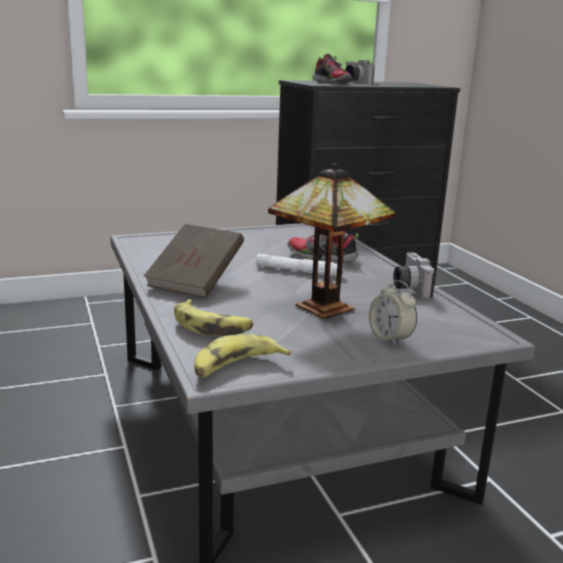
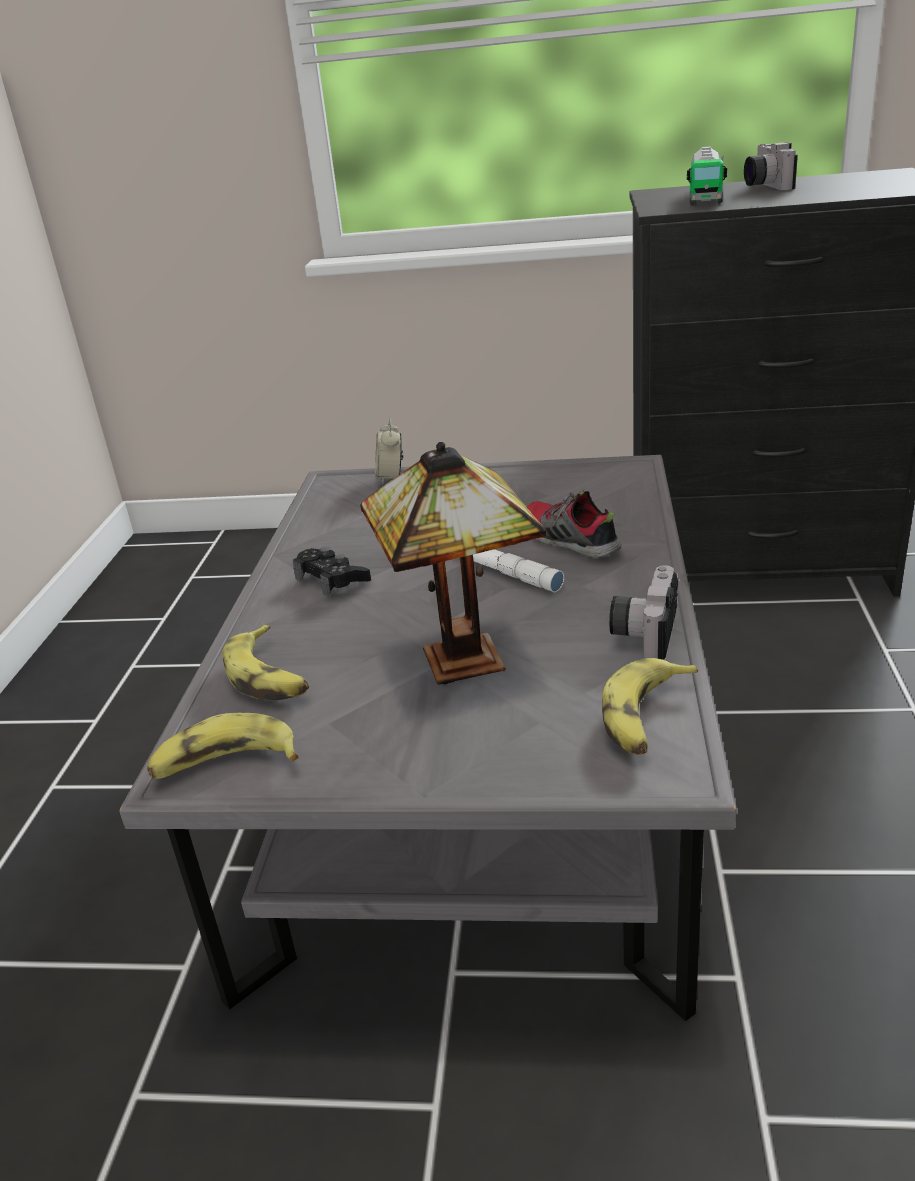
camera: 30 degrees right, 10 degrees up
brown book [144,224,244,298] -> black game controller [293,547,371,597]
shoe [312,54,352,83] -> toy truck [687,146,727,205]
alarm clock [369,280,417,346] -> alarm clock moved to [375,418,403,485]
none -> banana [602,658,698,755]

